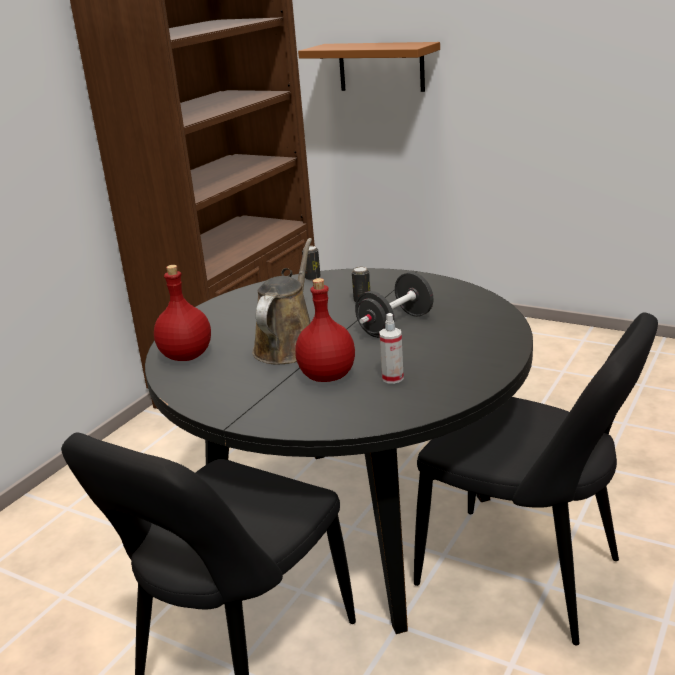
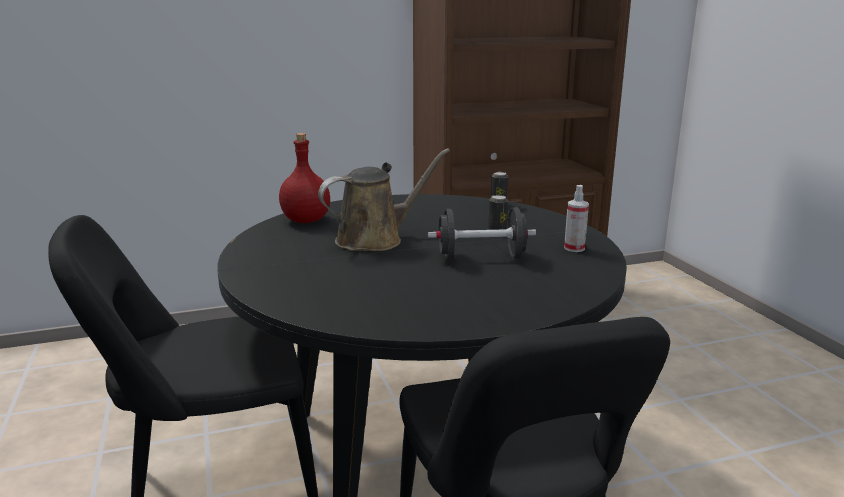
camera: 40 degrees right, 5 degrees down
red bottle [295,278,355,382] -> none
brown shelf [298,42,440,92] -> none
spray bottle [379,313,404,384] -> spray bottle moved to [564,185,589,252]

